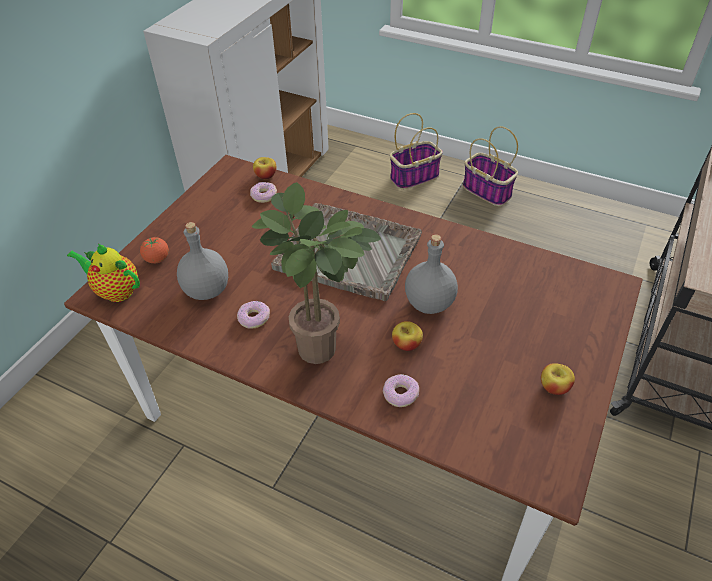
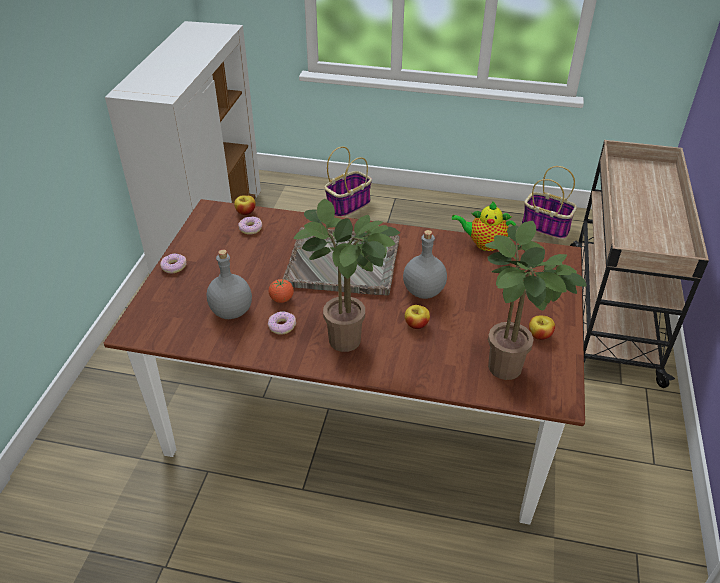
camera: 15 degrees left, 5 degrees down
teapot [67,243,140,302] -> teapot moved to [452,201,516,251]
tomato [140,237,169,263] -> tomato moved to [269,279,294,303]
donut [383,374,419,407] -> donut moved to [160,253,187,274]
basket [463,126,518,206] -> basket moved to [522,166,577,240]
none -> potted plant [485,221,587,380]

